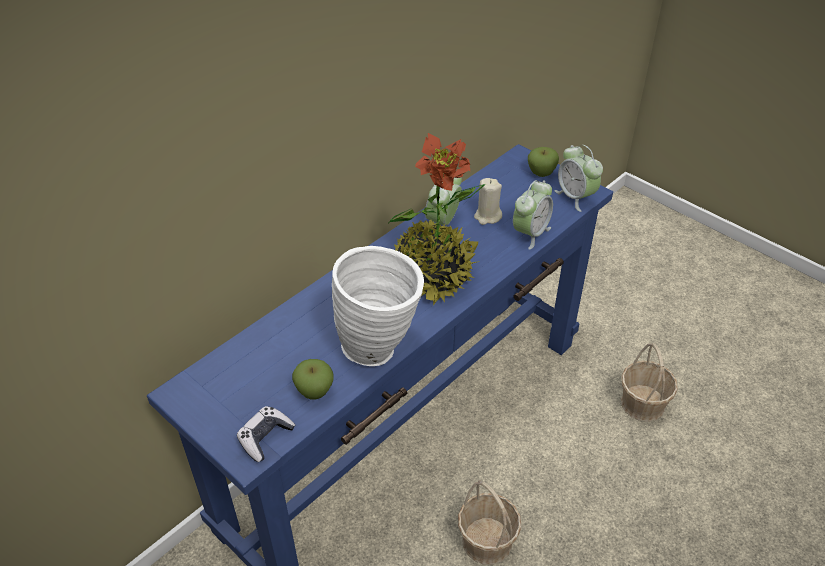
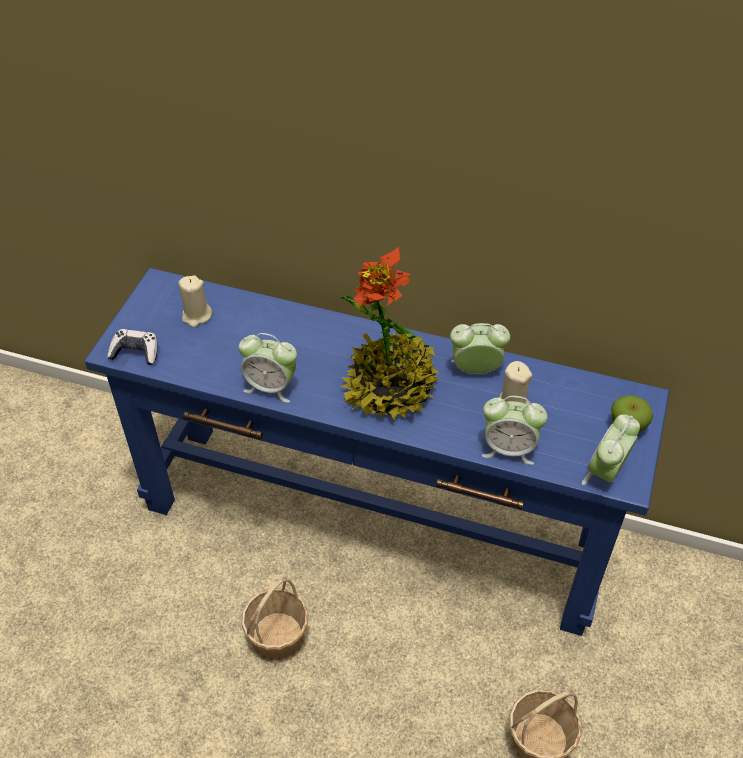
camera: 65 degrees right, 5 degrees up
apple [292,359,334,399] -> none
white vase [332,246,424,366] -> alarm clock [238,333,297,403]
none -> beige candle [178,275,212,327]

